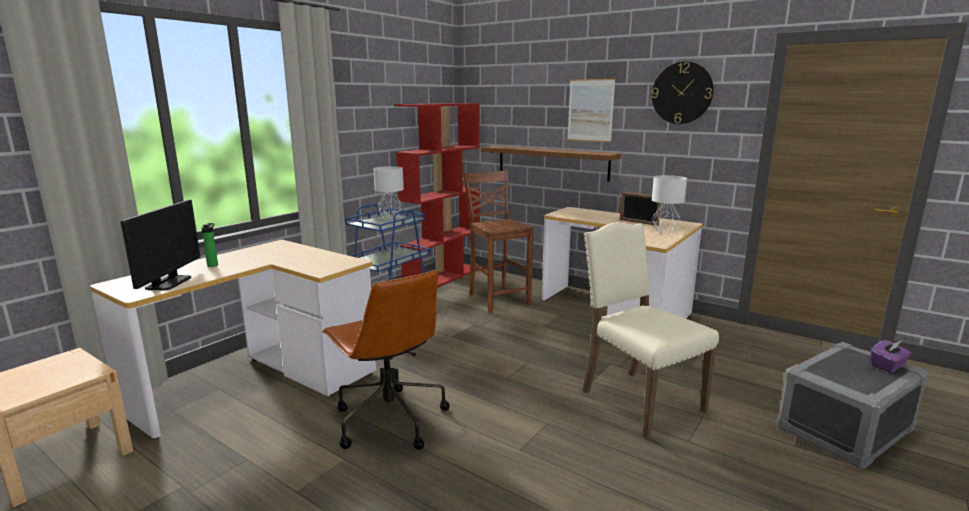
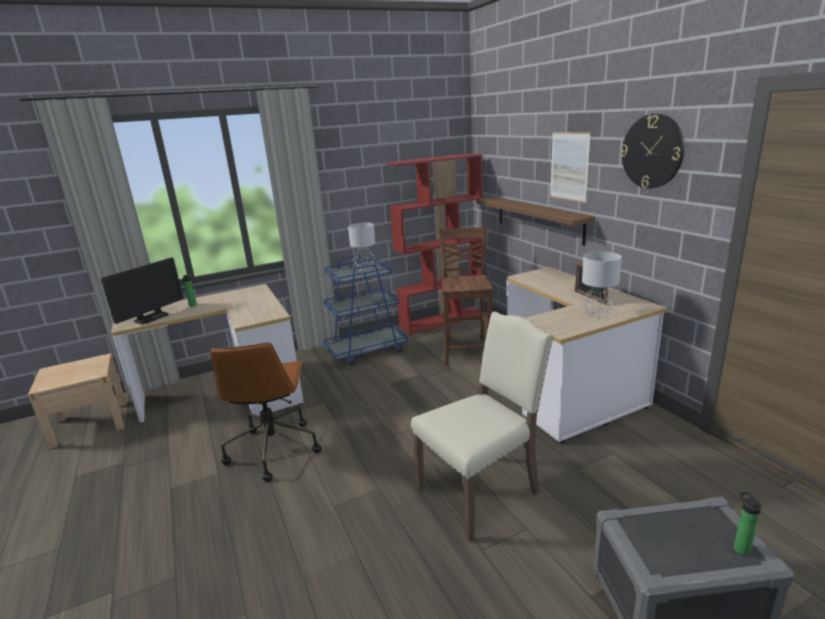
camera: 30 degrees right, 5 degrees up
beige chair [582,222,719,439] -> beige chair turned 60 degrees clockwise [411,312,554,542]
purple tissue box [870,340,912,372] -> bottle [734,492,761,555]

